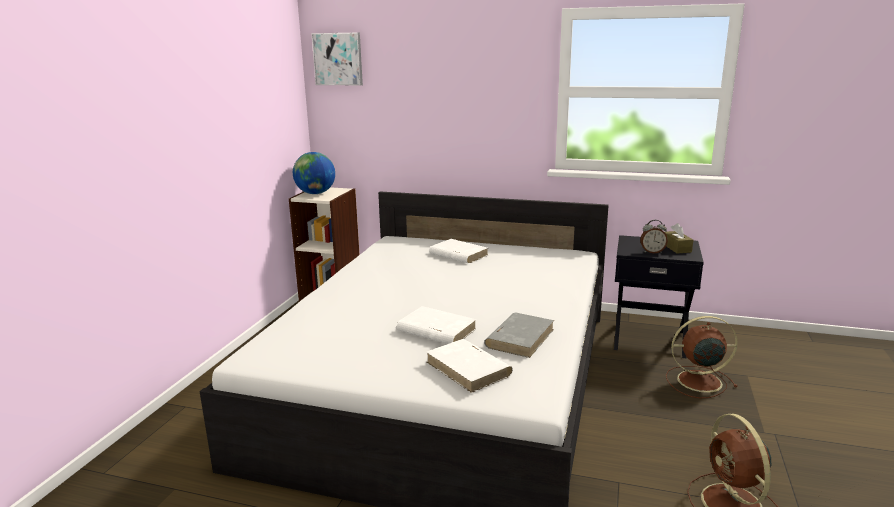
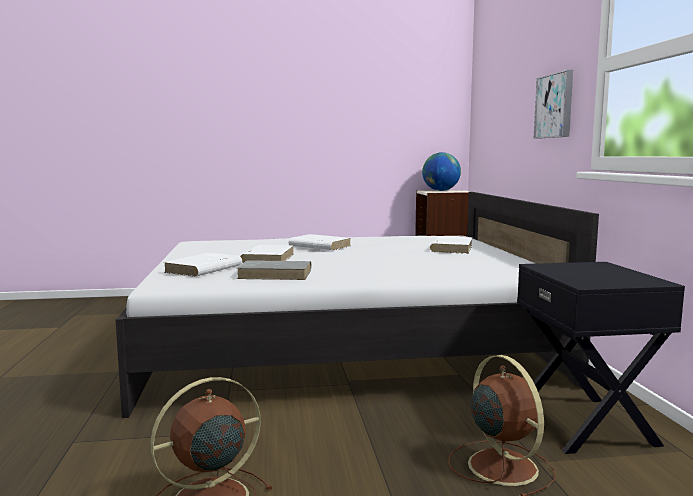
camera: 65 degrees right, 10 degrees down
picture [311,32,363,85] -> picture moved to [534,70,573,139]
alarm clock [640,220,668,253] -> none
brown tissue box [665,223,693,253] -> none
none -> white book [289,234,350,250]

